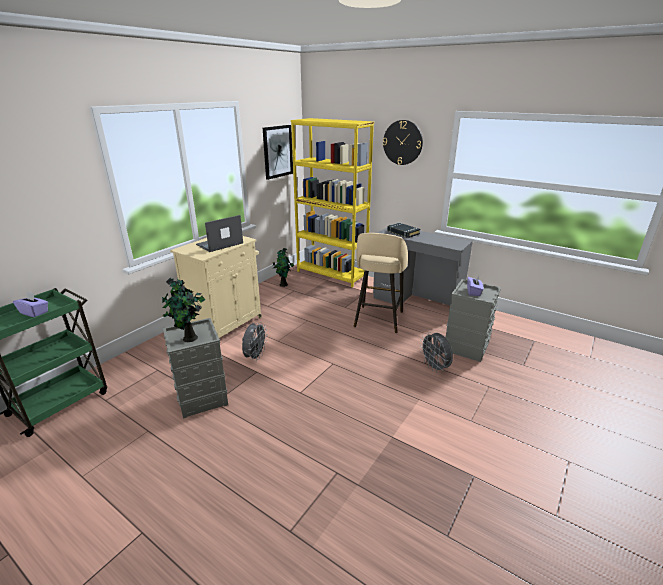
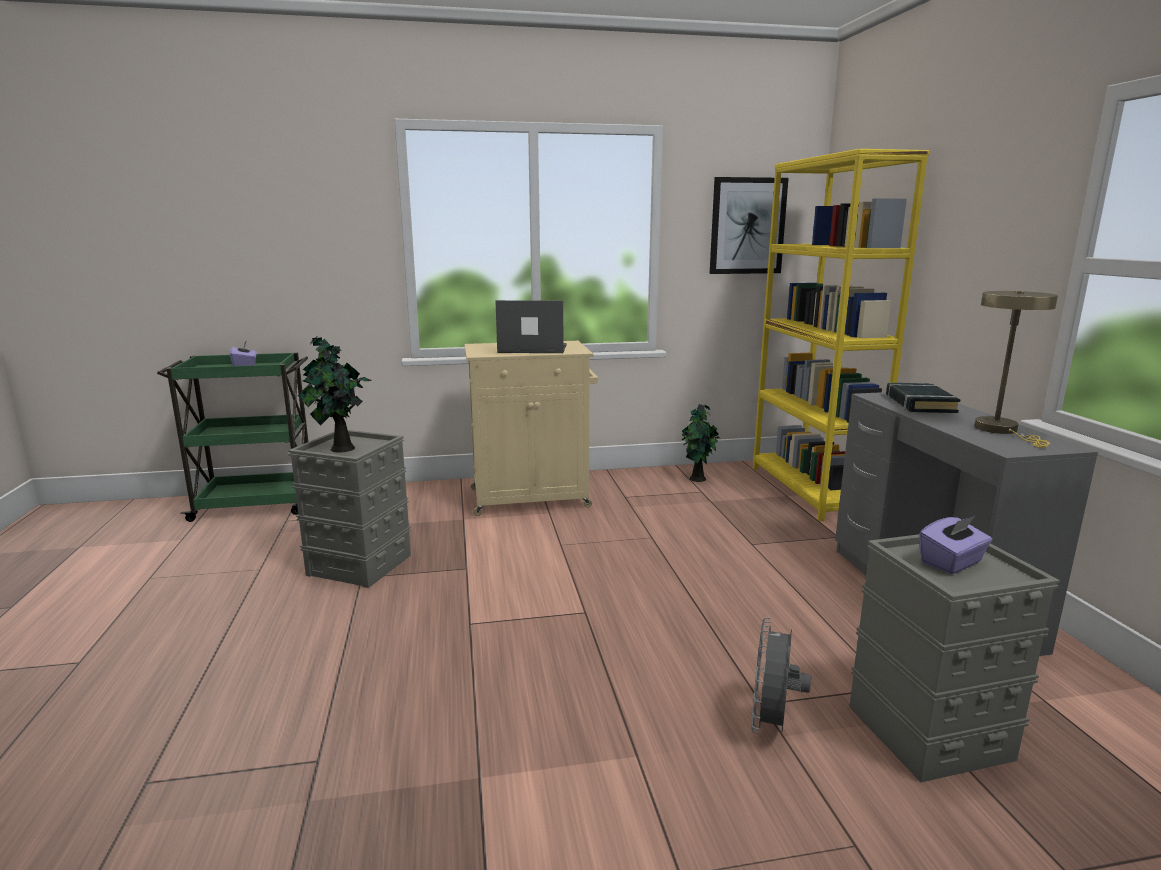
camera: 45 degrees right, 10 degrees down
grey fan [242,322,268,360] -> none
beige stool [353,233,408,333] -> none
wall clock [383,120,423,165] -> none
none -> beige table lamp [974,291,1058,448]

